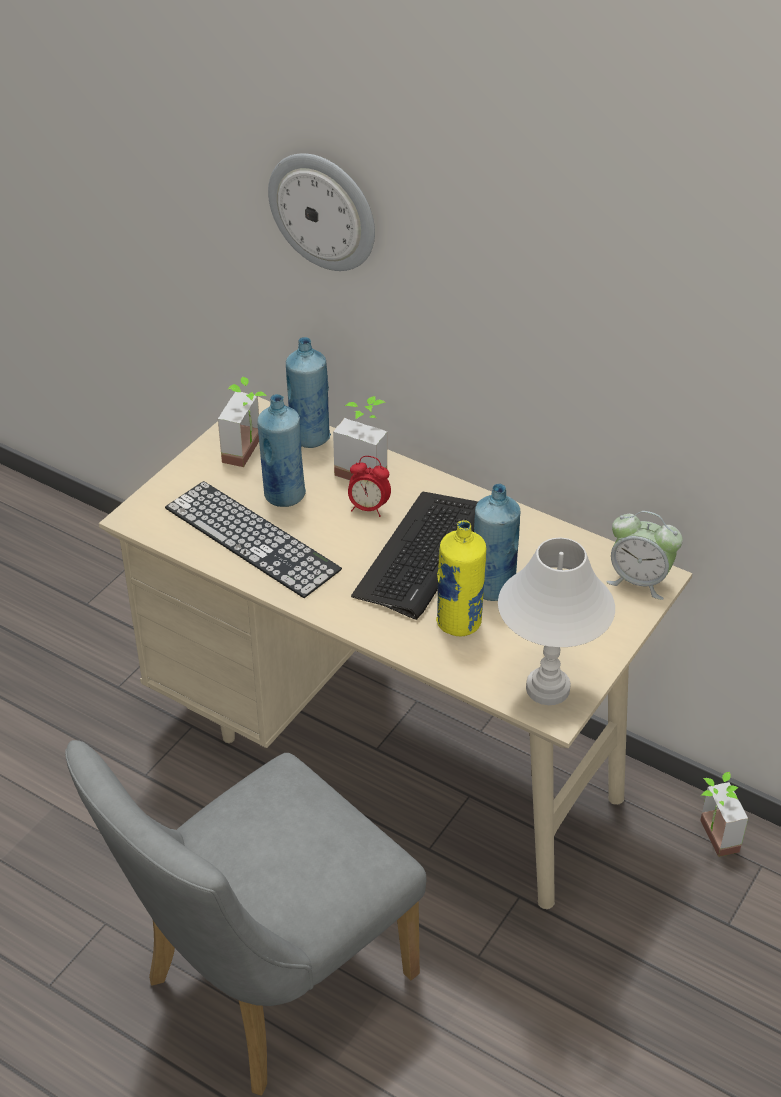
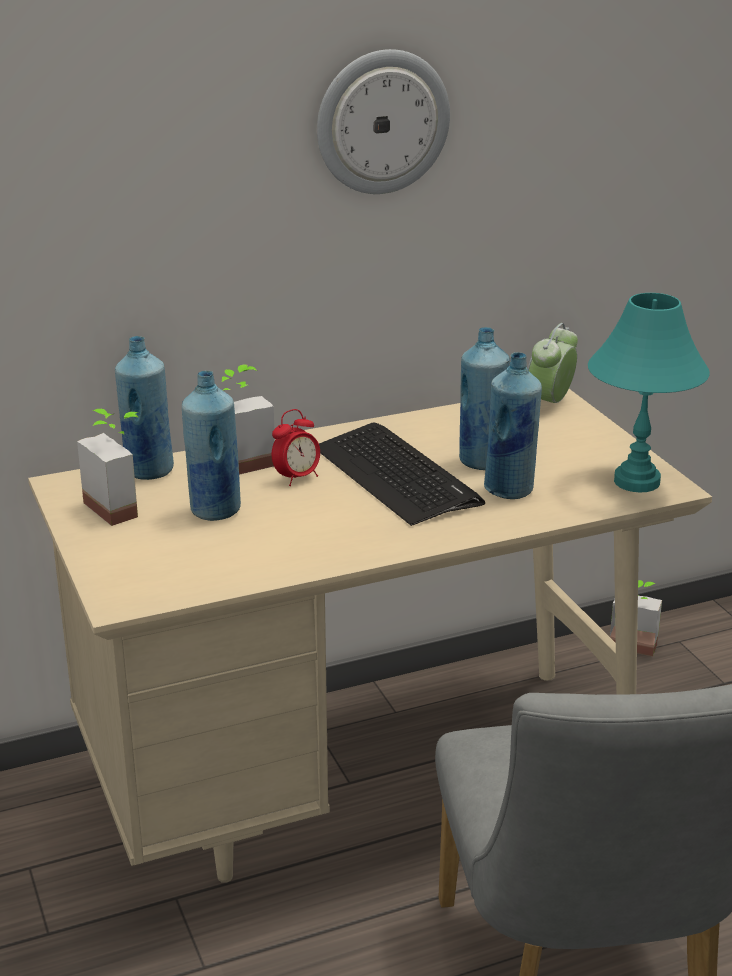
camera: 55 degrees left, 15 degrees down
keyboard [165,481,342,598] -> none
wall clock [268,153,375,271] -> wall clock moved to [317,49,450,194]
yellow bottle [436,521,486,636] -> blue bottle [484,352,542,499]
white table lamp [498,538,615,705] -> turquoise table lamp [588,293,710,492]
alarm clock [607,511,683,600] -> alarm clock turned 150 degrees clockwise [527,323,578,403]

